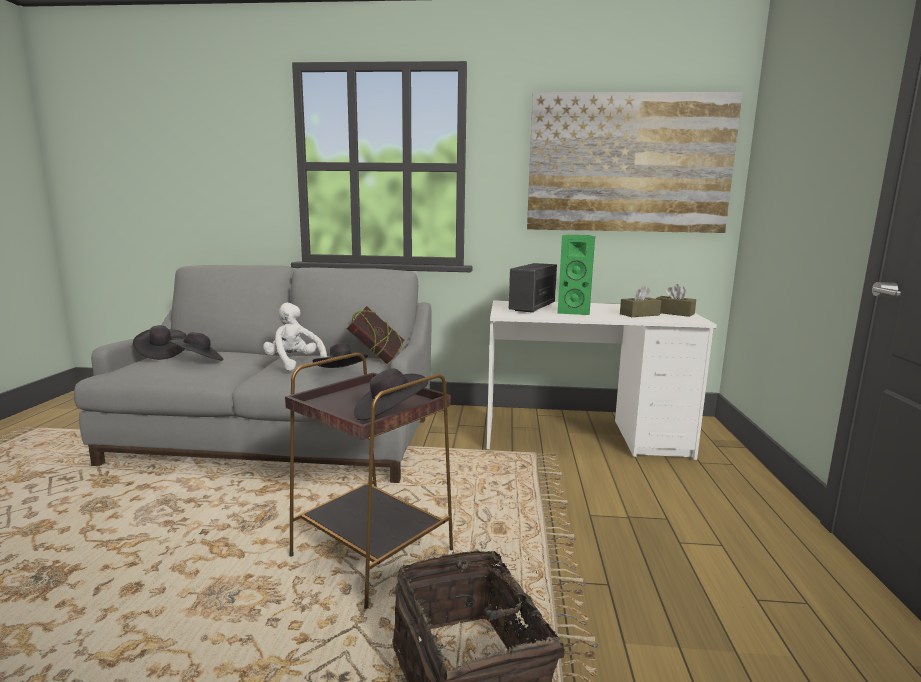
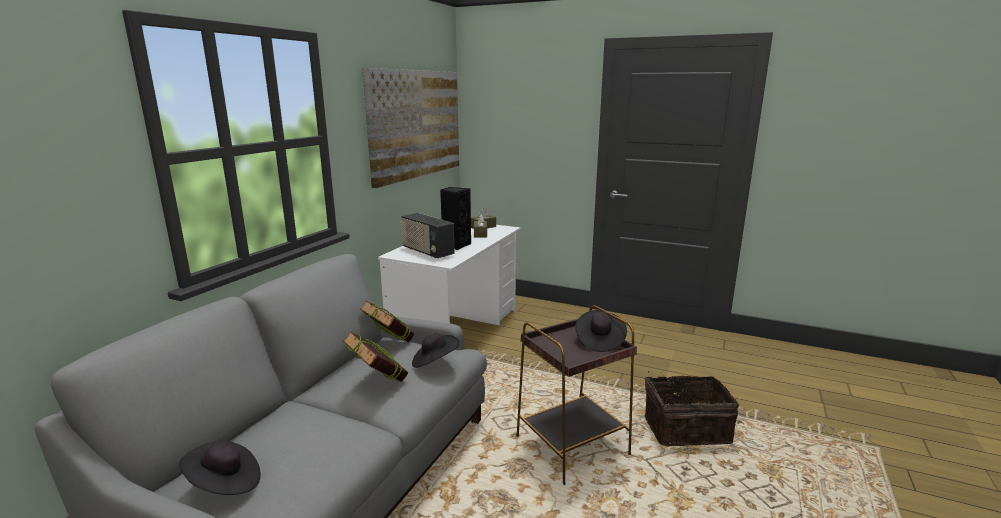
camera: 70 degrees left, 5 degrees up
black hat [169,332,223,361] -> none
white plush toy [263,303,327,371] -> book [343,331,409,382]
green speaker [557,235,595,315] -> black speaker [440,187,471,250]

